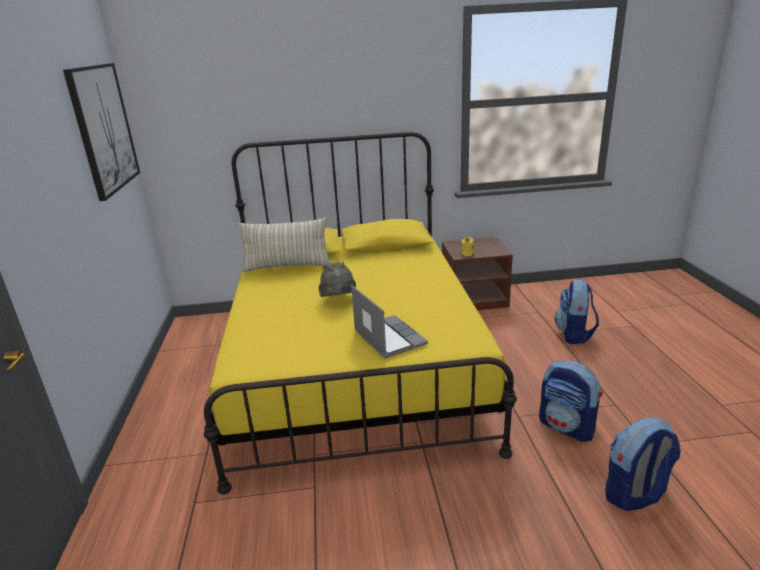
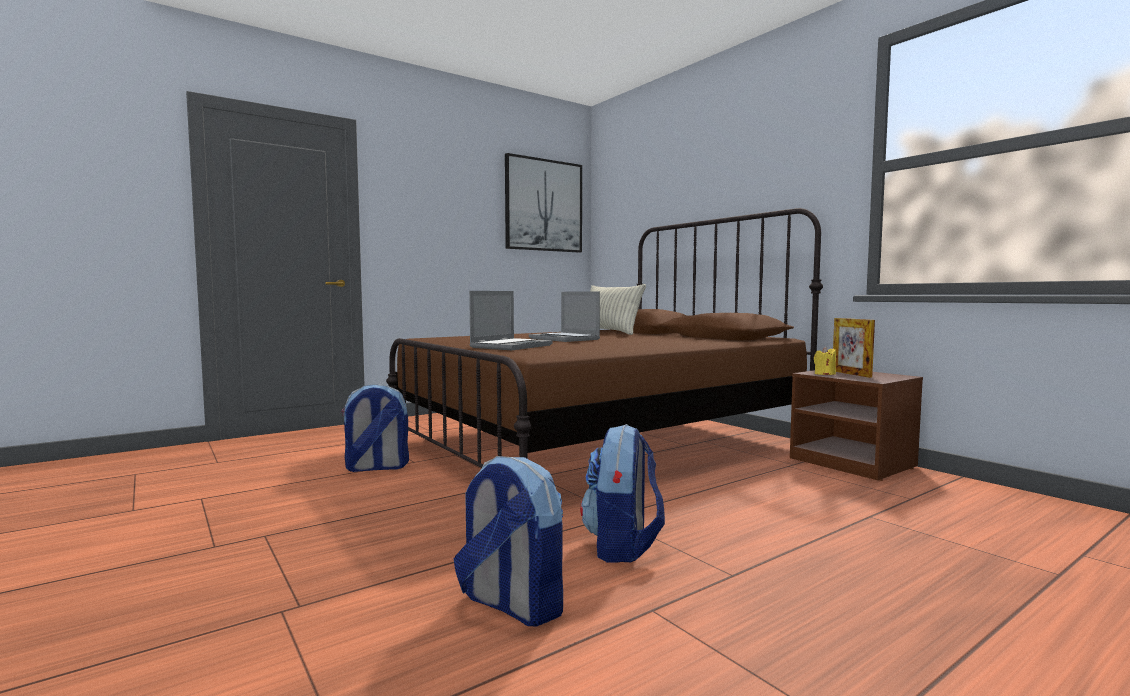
camera: 60 degrees right, 20 degrees down
yellow bed [204,132,517,495] -> brown bed [386,208,823,468]
grey hat [318,262,356,297] -> laptop [529,291,600,342]
backpack [554,279,599,344] -> backpack moved to [341,384,409,472]
none -> picture frame [833,318,875,378]

